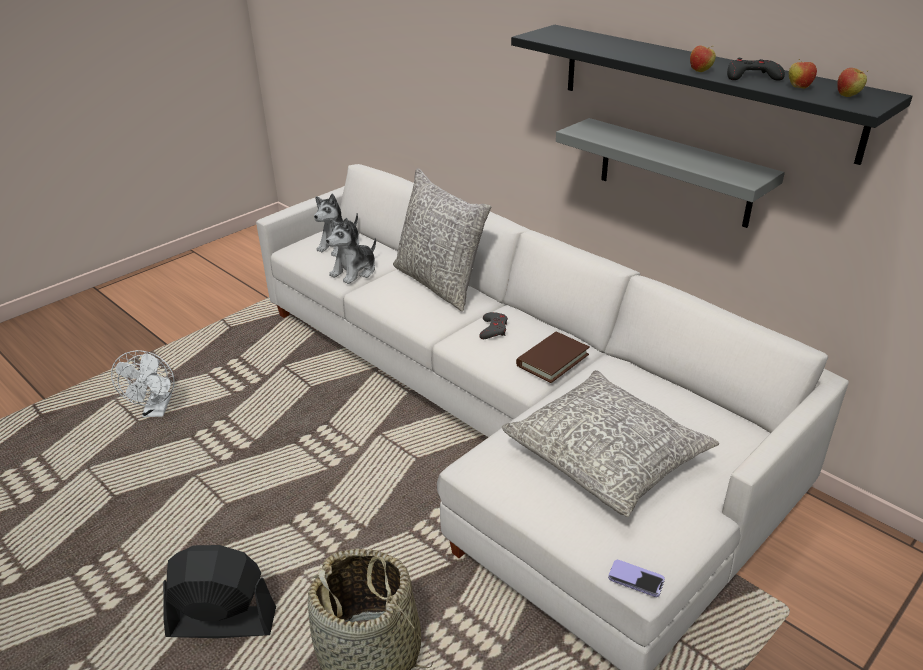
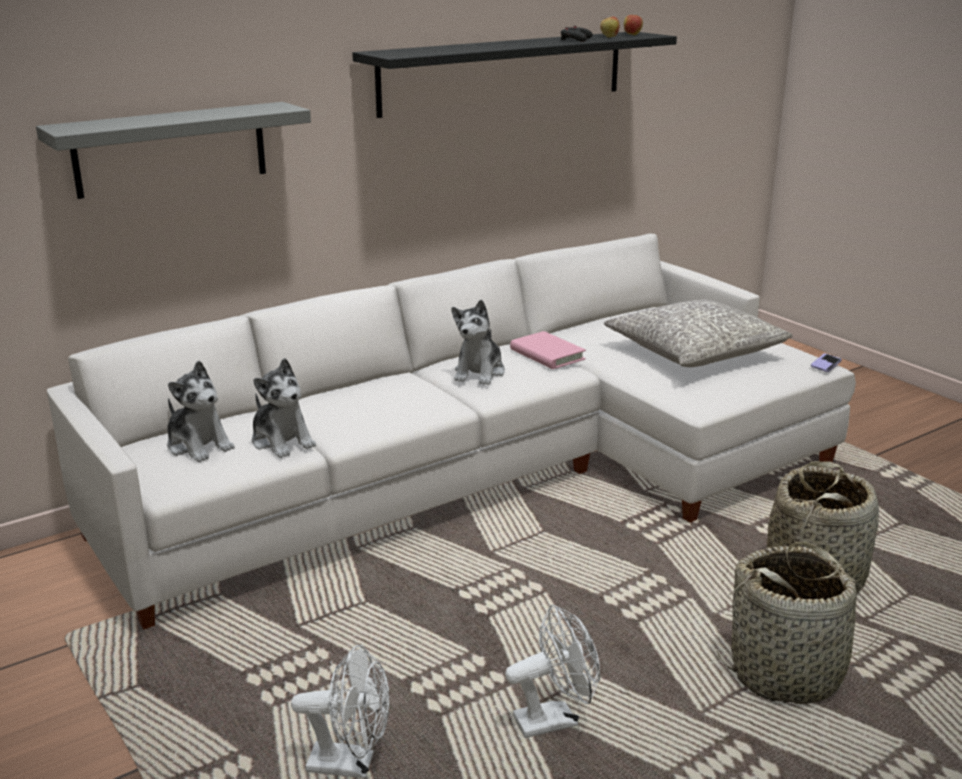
camera: 80 degrees left, 10 degrees down
black fan [163,545,276,638] -> basket [716,541,880,704]
grey pillow [393,168,491,311] -> none
grey game controller [479,312,508,339] -> plush toy [451,299,505,385]
brown book [516,332,590,383] -> pink book [510,331,586,369]
grey shelf [556,118,785,228] -> grey shelf moved to [36,102,311,199]
apple [690,45,716,72] -> none
none -> white fan [505,605,600,738]

